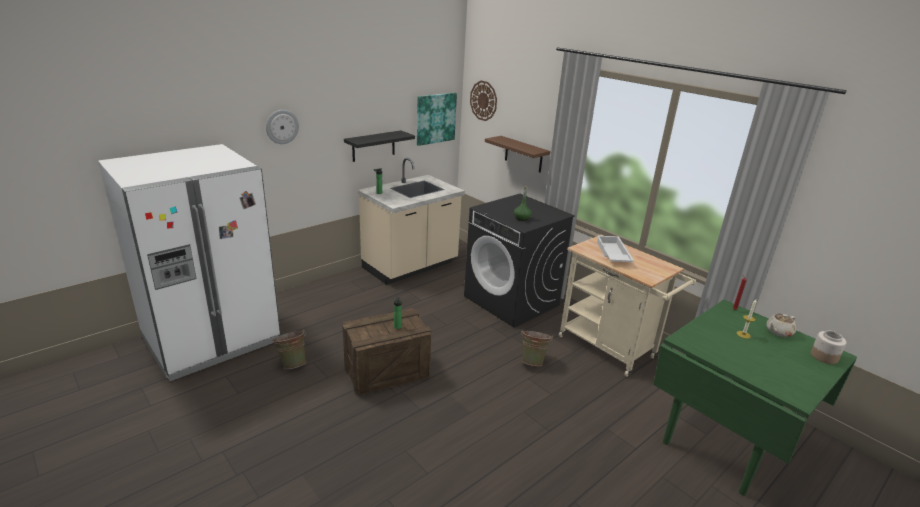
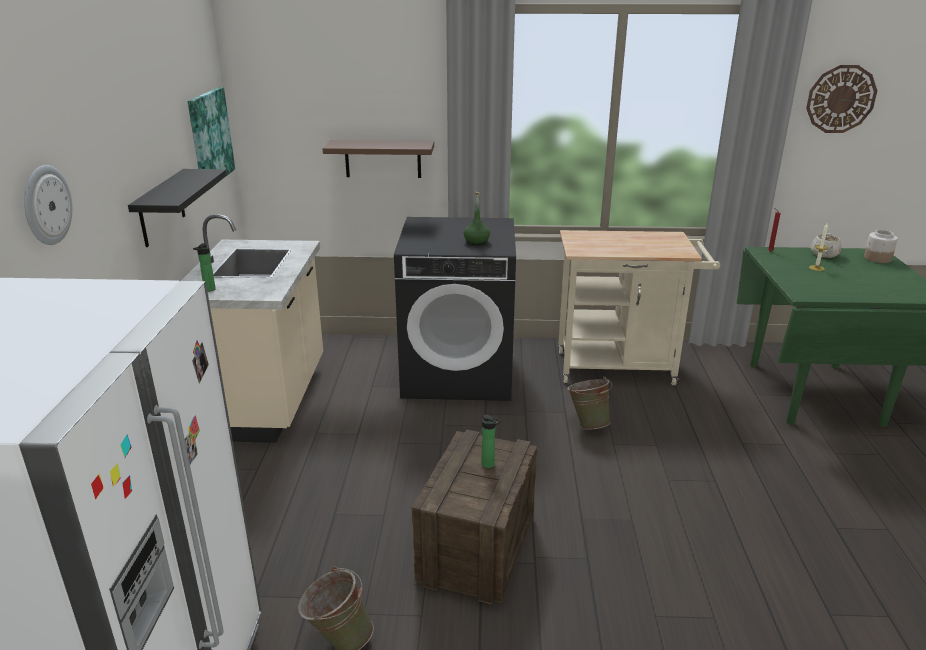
camera: 45 degrees left, 0 degrees up
wall clock [470,81,497,121] -> wall clock moved to [806,65,877,133]
white tray [597,236,634,262] -> none

